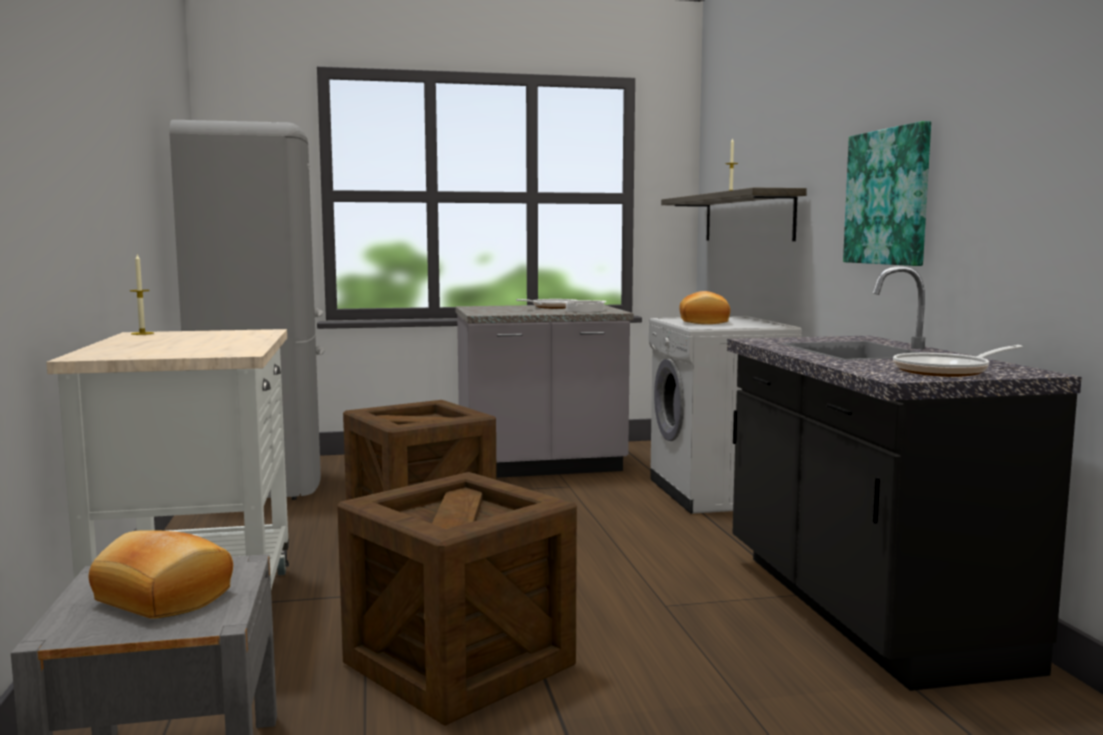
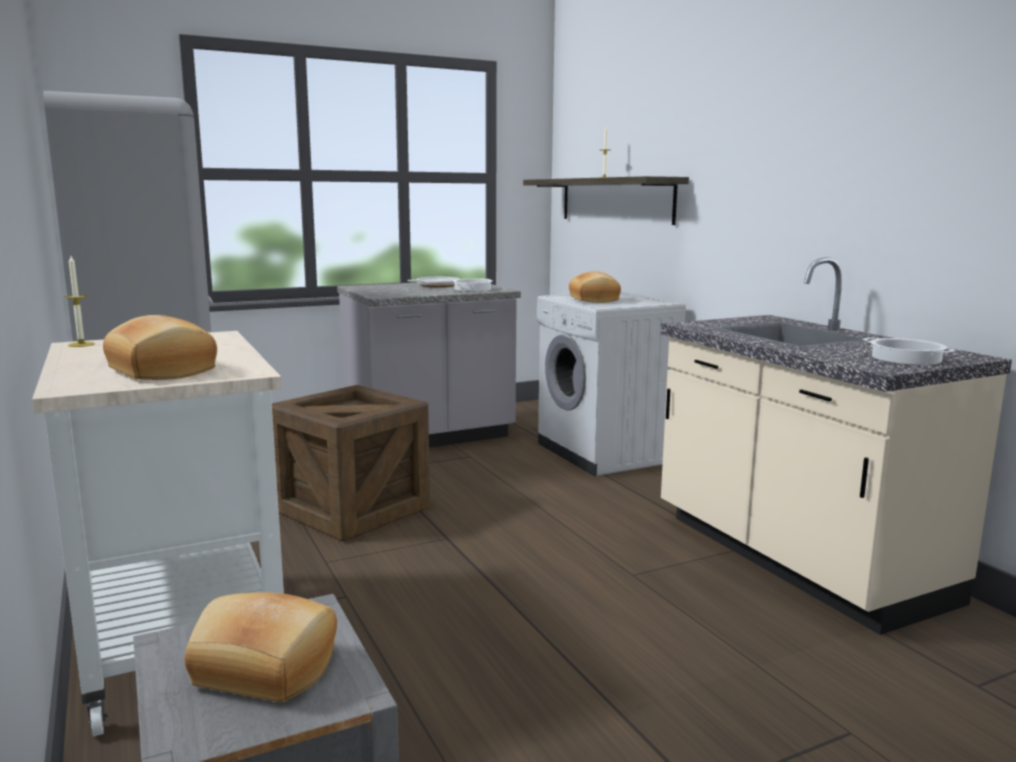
camera: 15 degrees left, 5 degrees up
crate [337,472,577,726] -> none
black counter [727,266,1082,691] -> beige counter [660,257,1012,635]
picture [843,121,931,266] -> none
frying pan [893,345,1023,377] -> cooking pot [862,338,955,365]
none -> bread [103,315,217,380]

